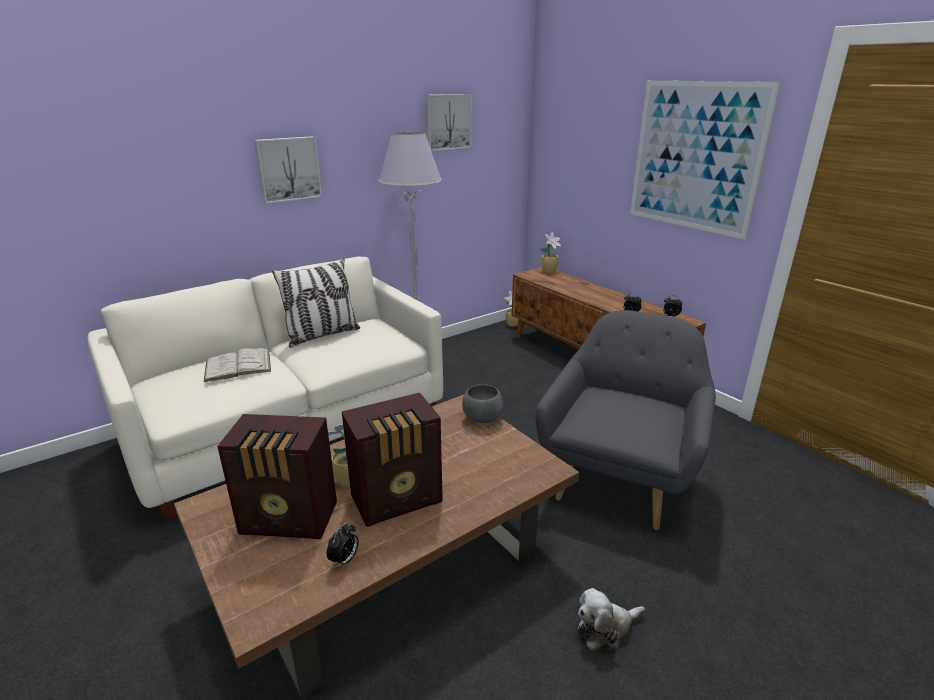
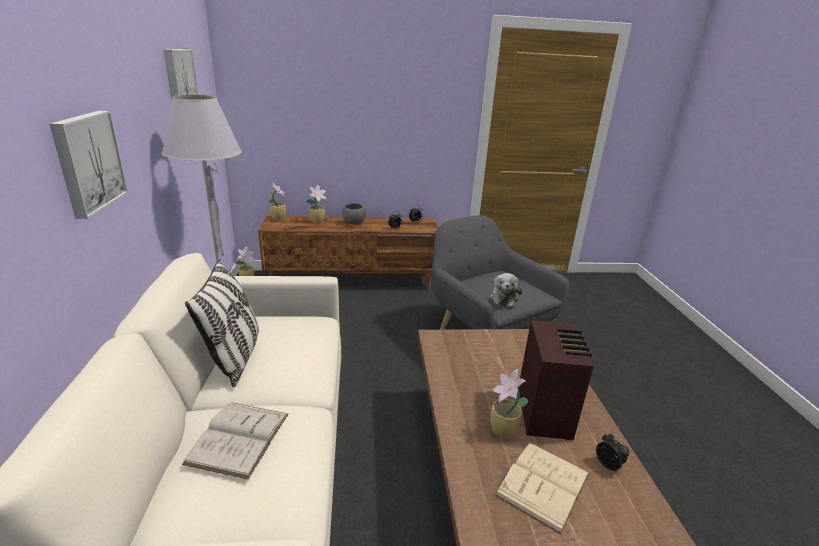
camera: 60 degrees left, 0 degrees up
radio [217,414,337,539] -> beige book [495,443,590,534]
grey bowl [462,384,503,423] -> grey bowl moved to [342,203,366,224]
plush toy [577,588,645,651] -> plush toy moved to [489,273,522,307]
picture [630,81,780,239] -> none
none -> potted plant [306,185,326,223]

